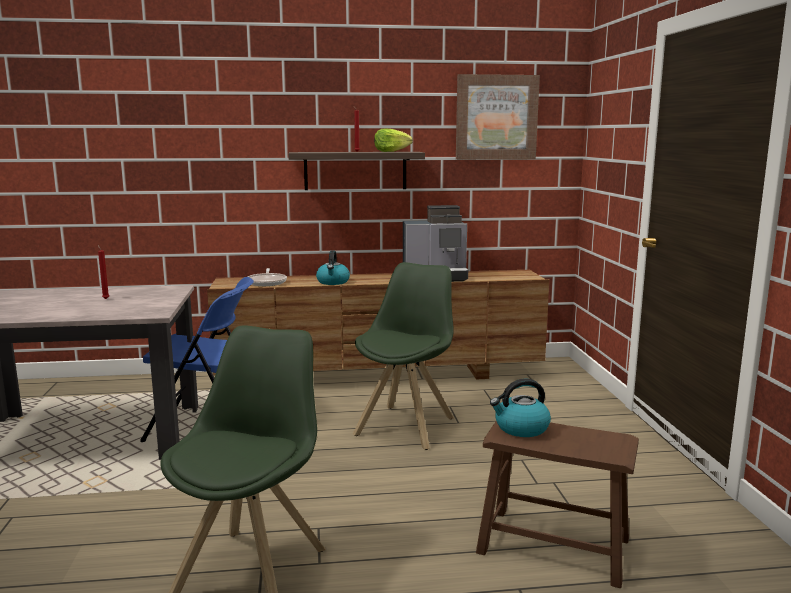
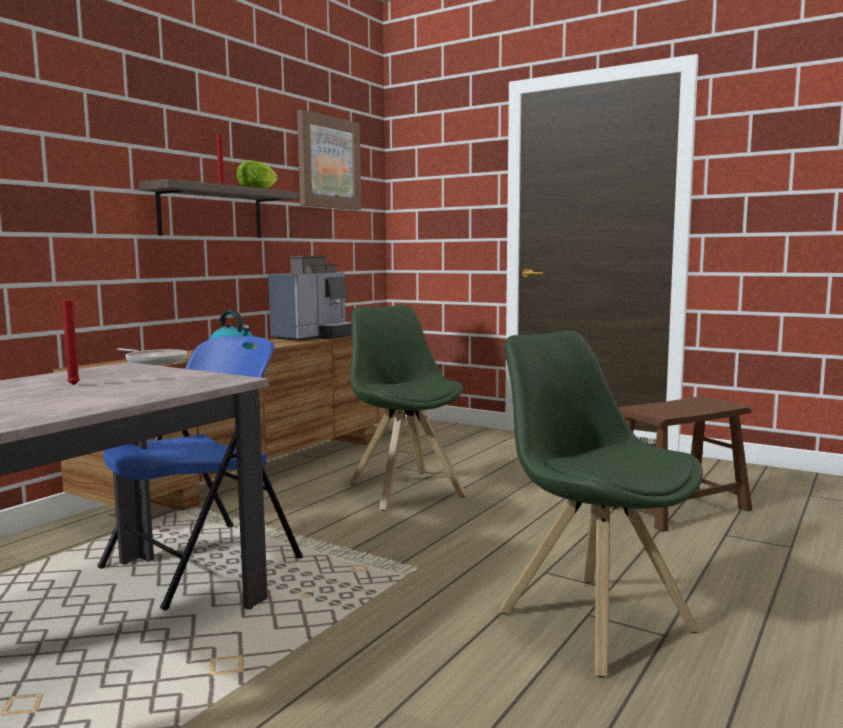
camera: 50 degrees left, 5 degrees down
kettle [490,379,551,437] -> none

